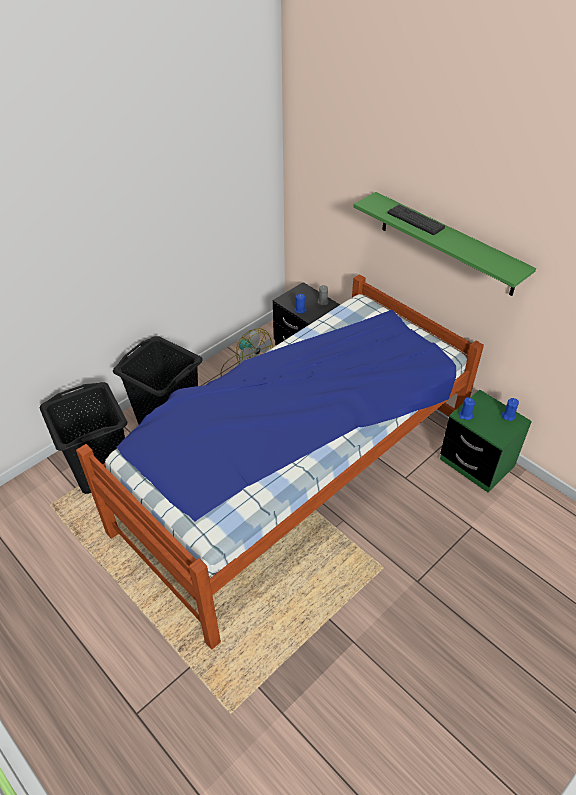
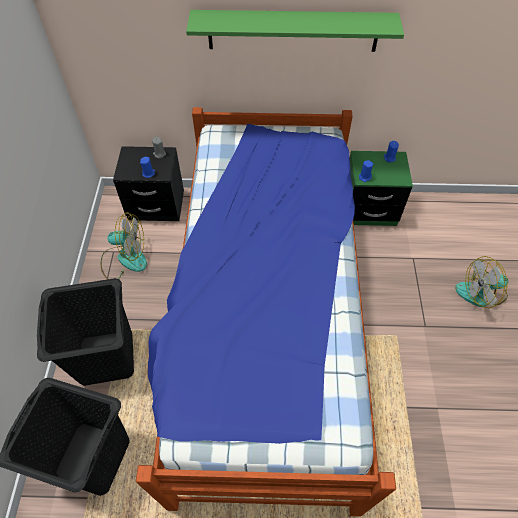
camera: 45 degrees left, 10 degrees up
keyboard [387,204,445,235] -> none
none -> fan [455,256,508,308]

